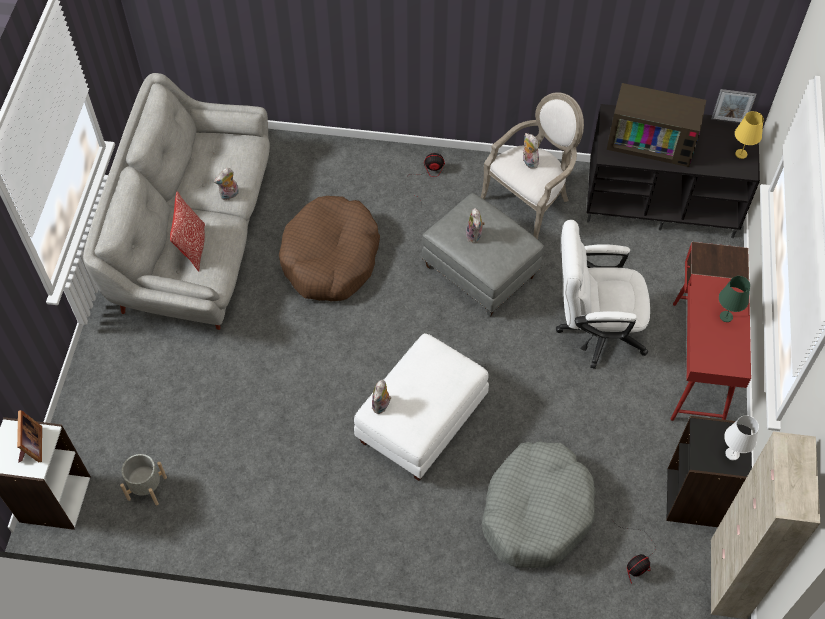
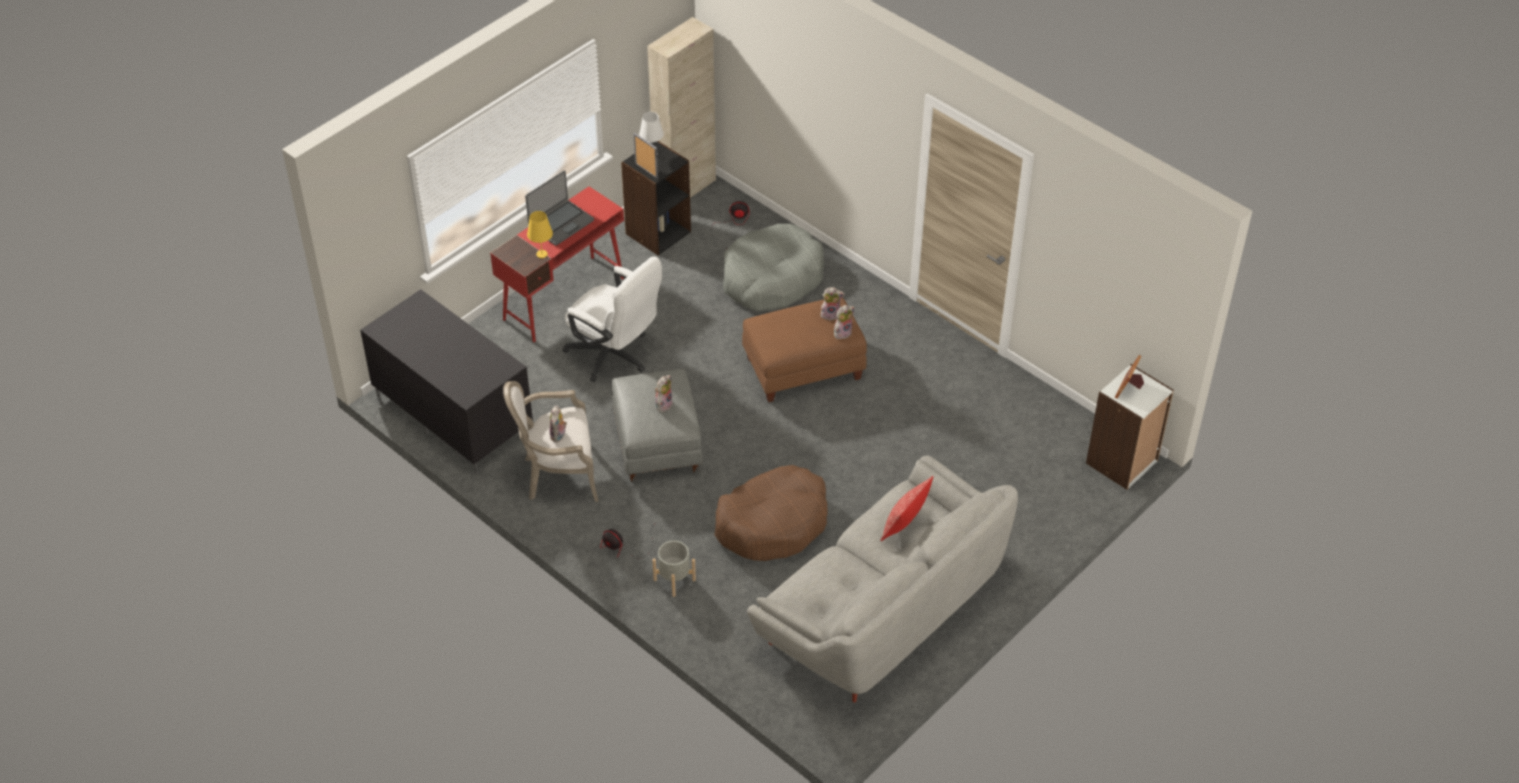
camera: 145 degrees left, 10 degrees down
grey planter [120,454,167,506] -> grey planter moved to [652,541,696,597]
plush toy [214,168,239,200] -> plush toy moved to [821,287,845,321]
white ottoman [354,333,489,481] -> brown ottoman [742,297,867,402]
television [607,83,706,167] -> none
picture frame [711,89,756,123] -> picture frame moved to [634,133,658,179]
green table lamp [719,276,750,322] -> laptop [525,170,594,246]
yellow table lamp [735,111,764,159] -> yellow table lamp moved to [527,211,553,258]

